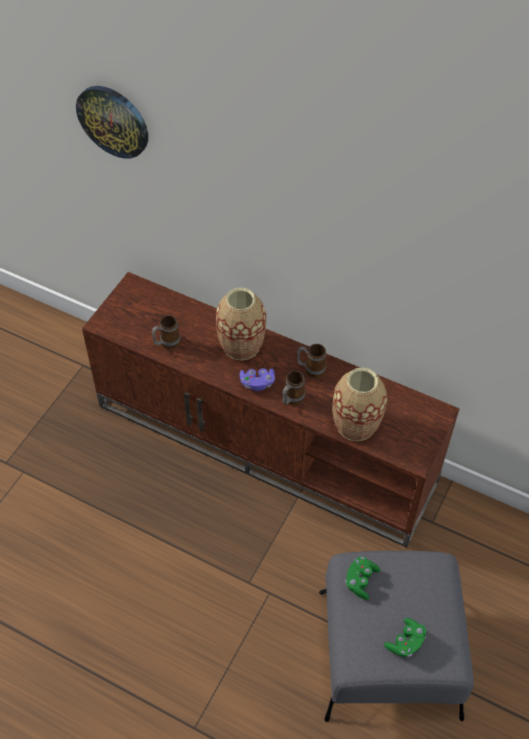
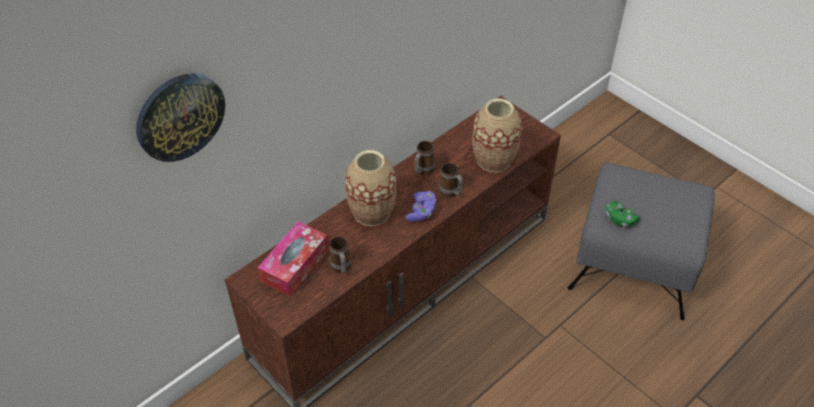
camera: 70 degrees left, 5 degrees down
green game controller [384,618,426,657] -> none
none -> tissue box [258,221,329,297]

